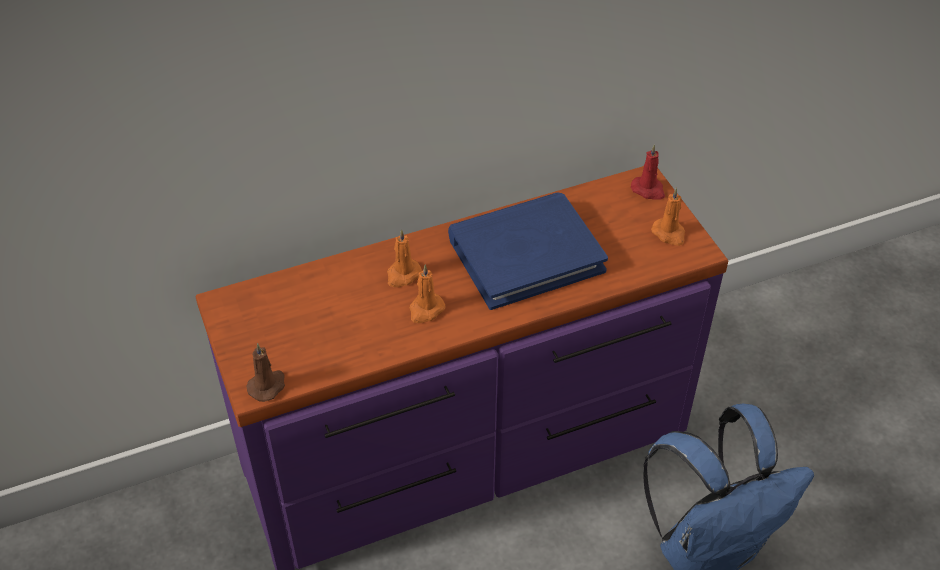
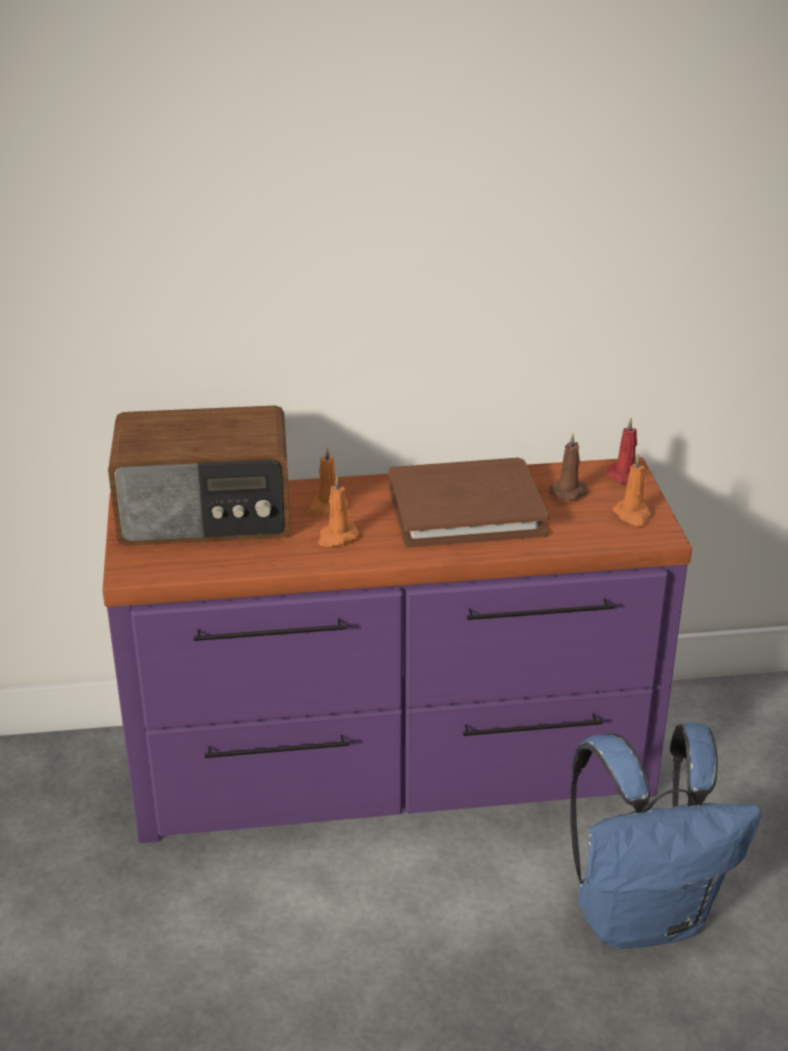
camera: 15 degrees right, 15 degrees down
brown candle [246,343,285,402] -> brown candle moved to [549,433,587,501]
blue book [448,192,608,310] -> brown book [388,458,549,548]
none -> radio [108,406,290,546]

